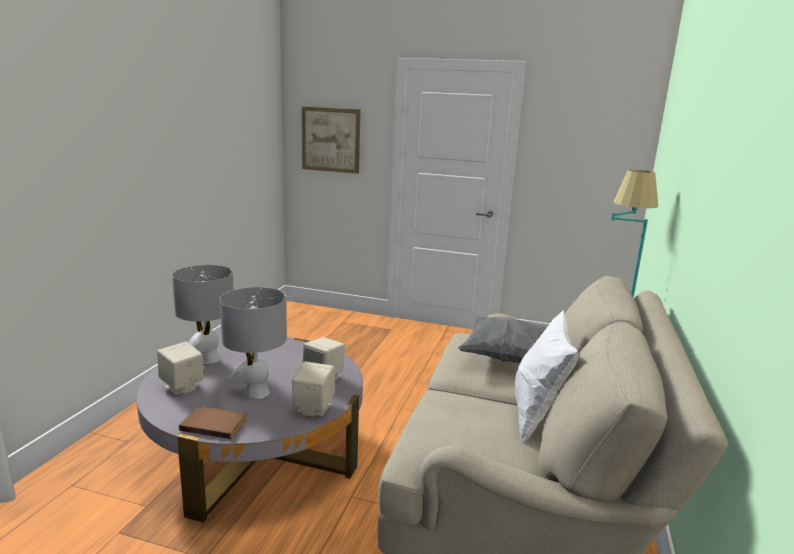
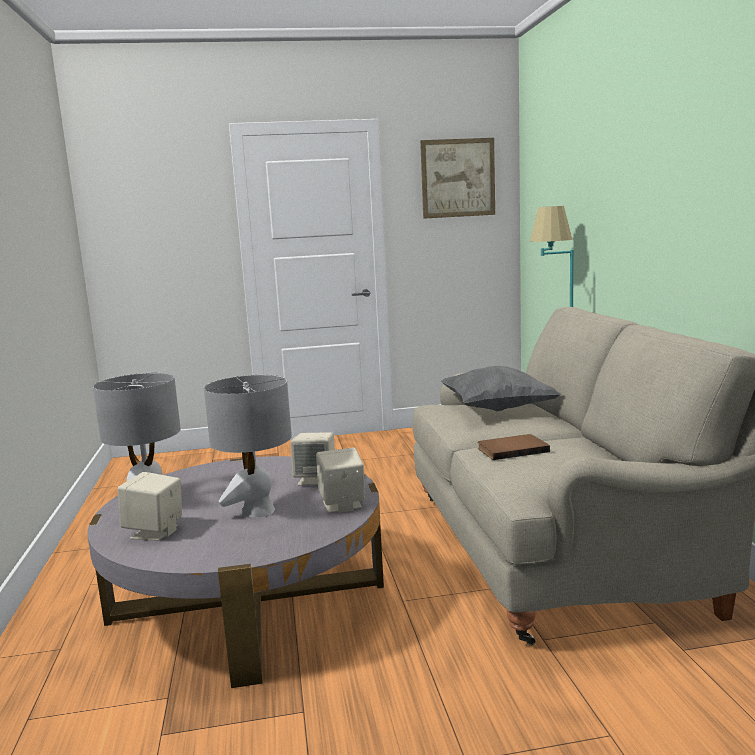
camera: 25 degrees left, 5 degrees down
brown book [179,406,247,439] -> brown book moved to [478,434,550,460]
picture [302,107,361,174] -> picture moved to [420,138,495,219]
white pillow [515,310,579,443] -> none

